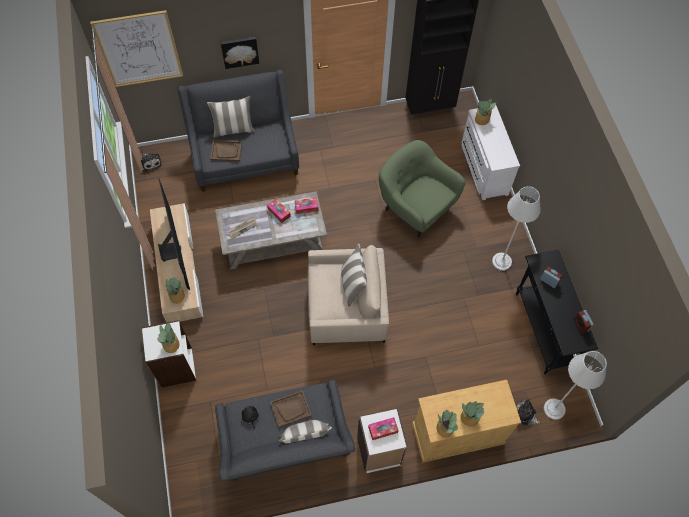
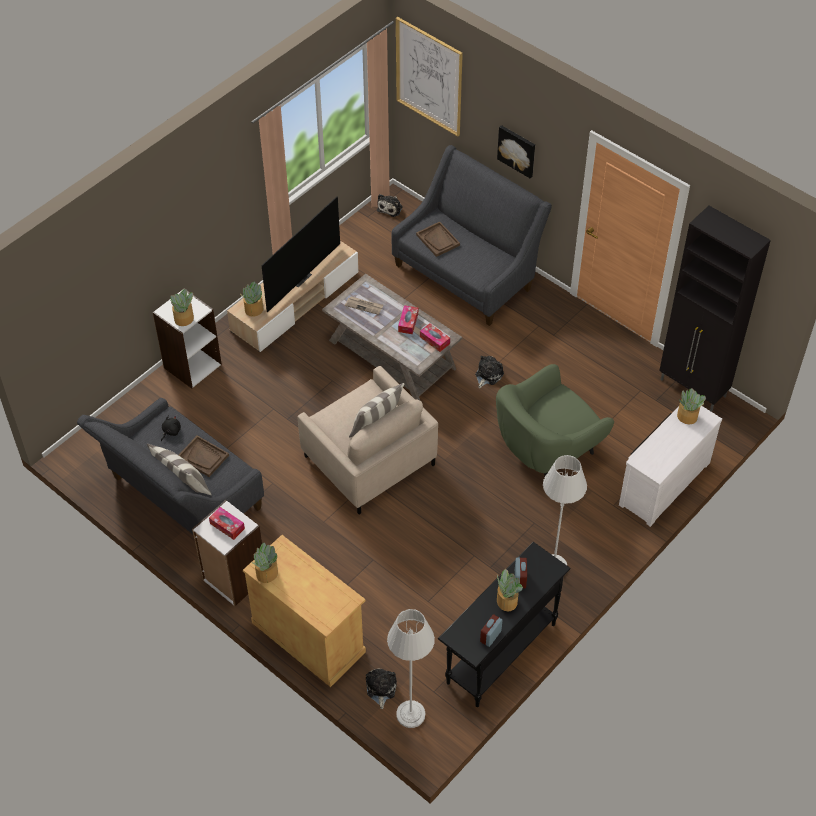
camera: 55 degrees right, 10 degrees down
pillow [207,96,255,138] -> none
green armchair [379,140,465,237] -> green armchair turned 135 degrees counterclockwise [496,364,614,476]
potted plant [460,401,484,427] -> potted plant moved to [497,569,523,611]
none -> plush toy [475,356,504,388]

